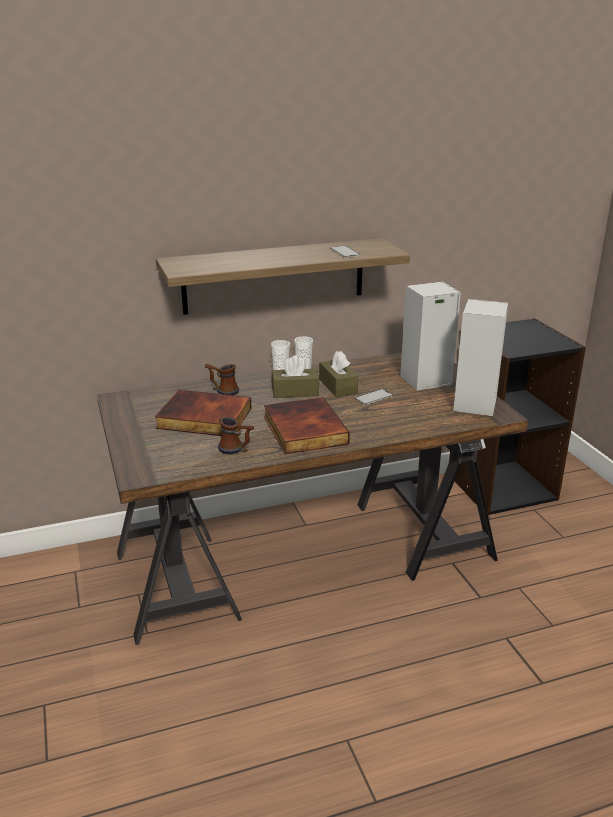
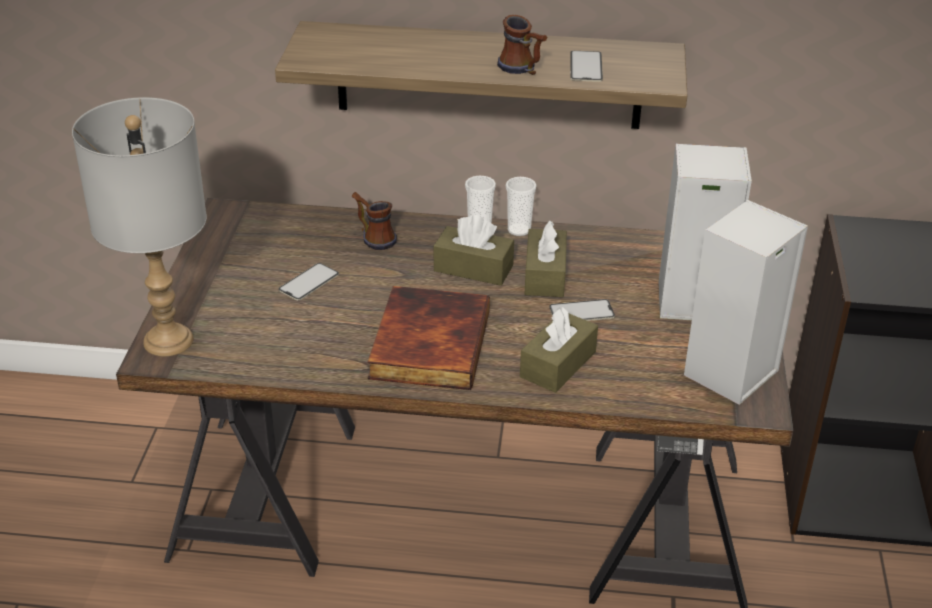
camera: 25 degrees right, 10 degrees up
book [155,390,251,436] -> phone [278,263,339,300]
mug [218,416,254,455] -> mug moved to [497,15,547,75]
none -> grey table lamp [72,97,207,356]
none -> brown tissue box [520,307,598,393]

